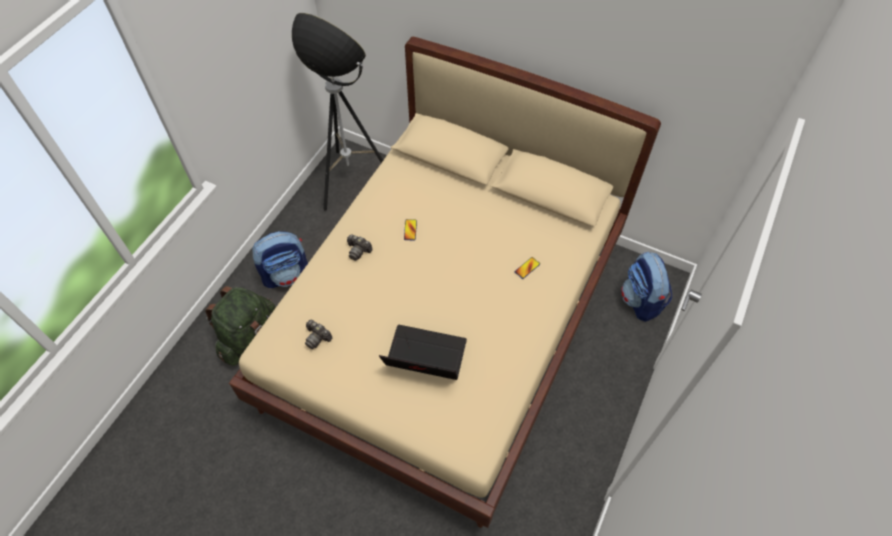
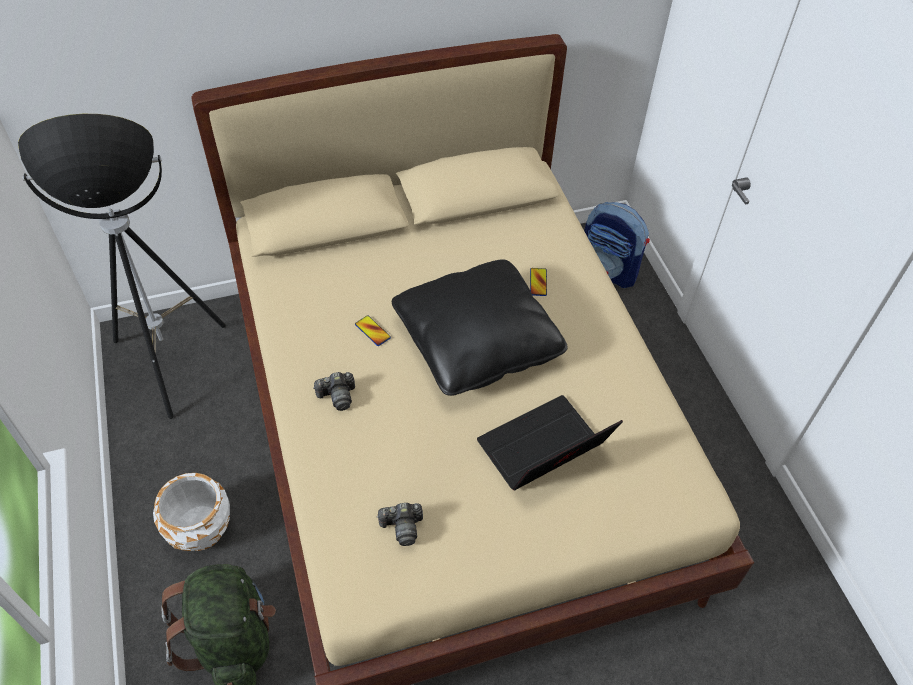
camera: 45 degrees left, 5 degrees down
backpack [252,231,308,288] -> white planter [153,473,230,551]
none -> black pillow [392,259,568,396]

